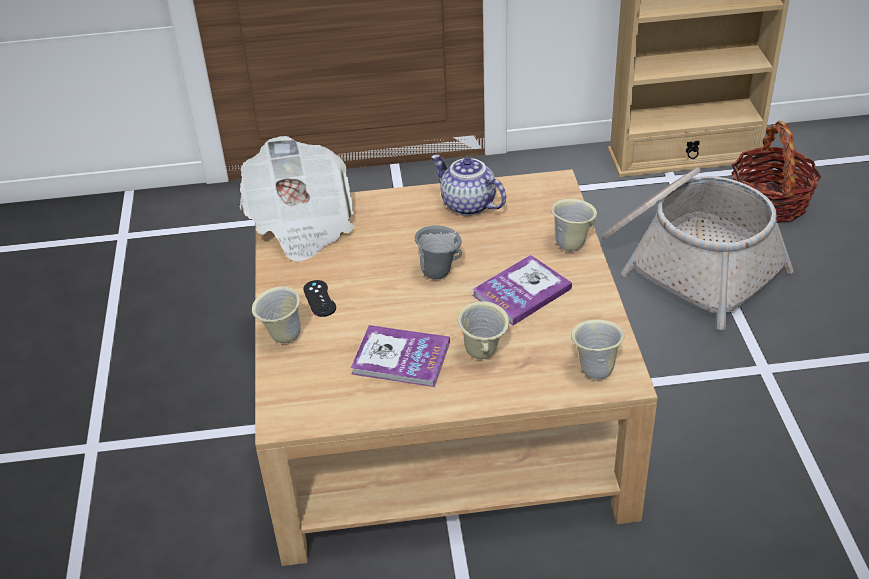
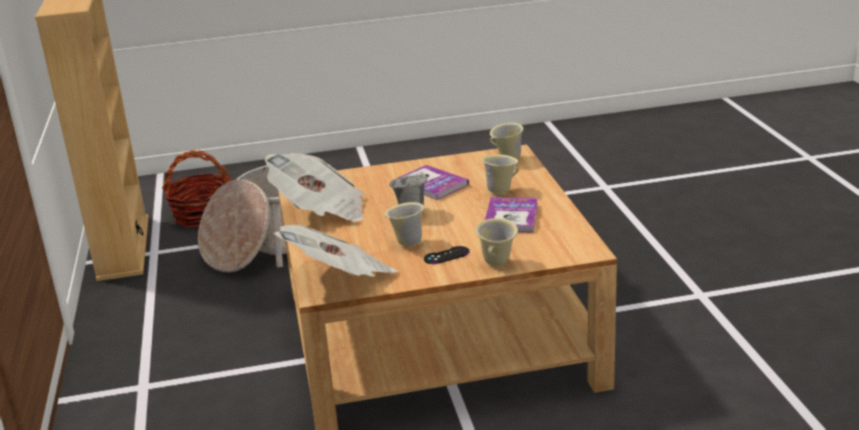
camera: 95 degrees left, 15 degrees down
teapot [431,154,506,216] -> newspaper [265,153,364,222]
beige mug [551,199,597,251] -> beige mug moved to [385,202,424,247]

